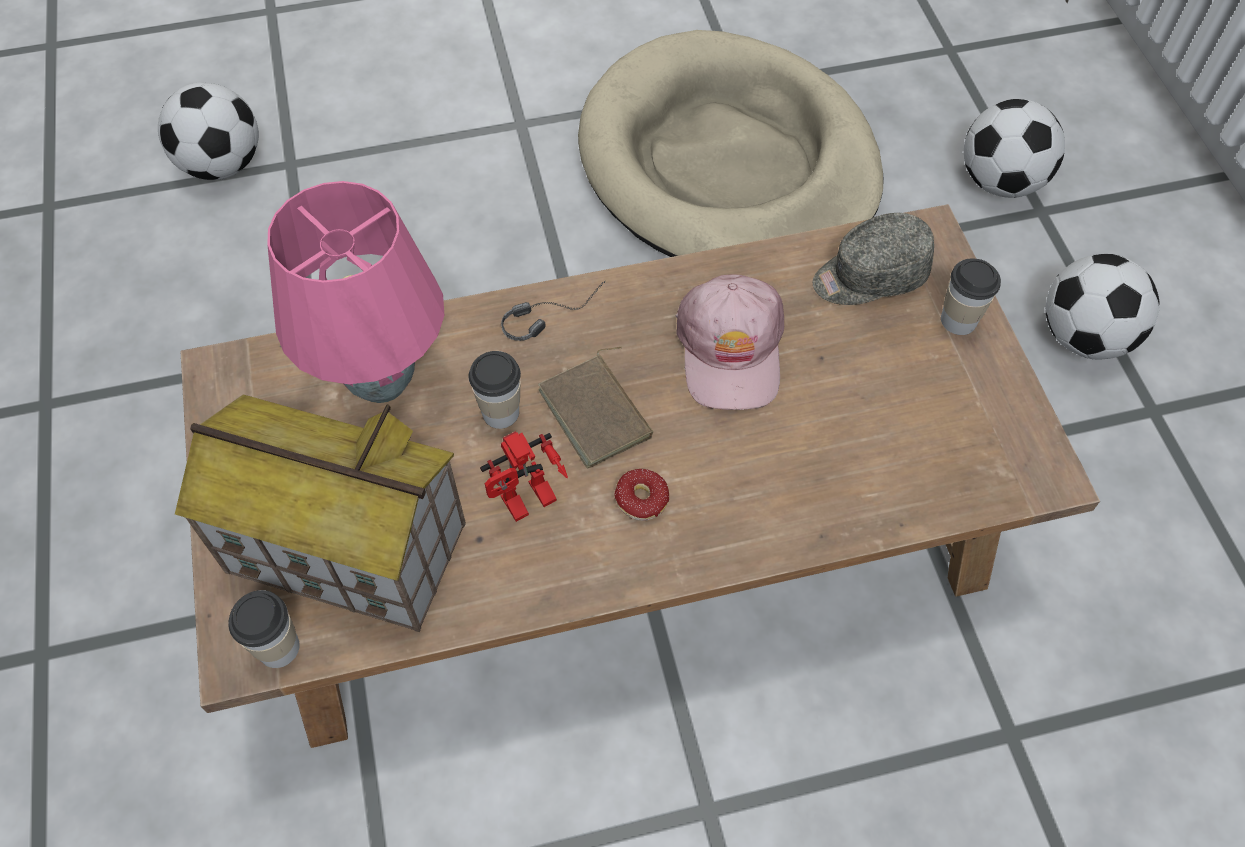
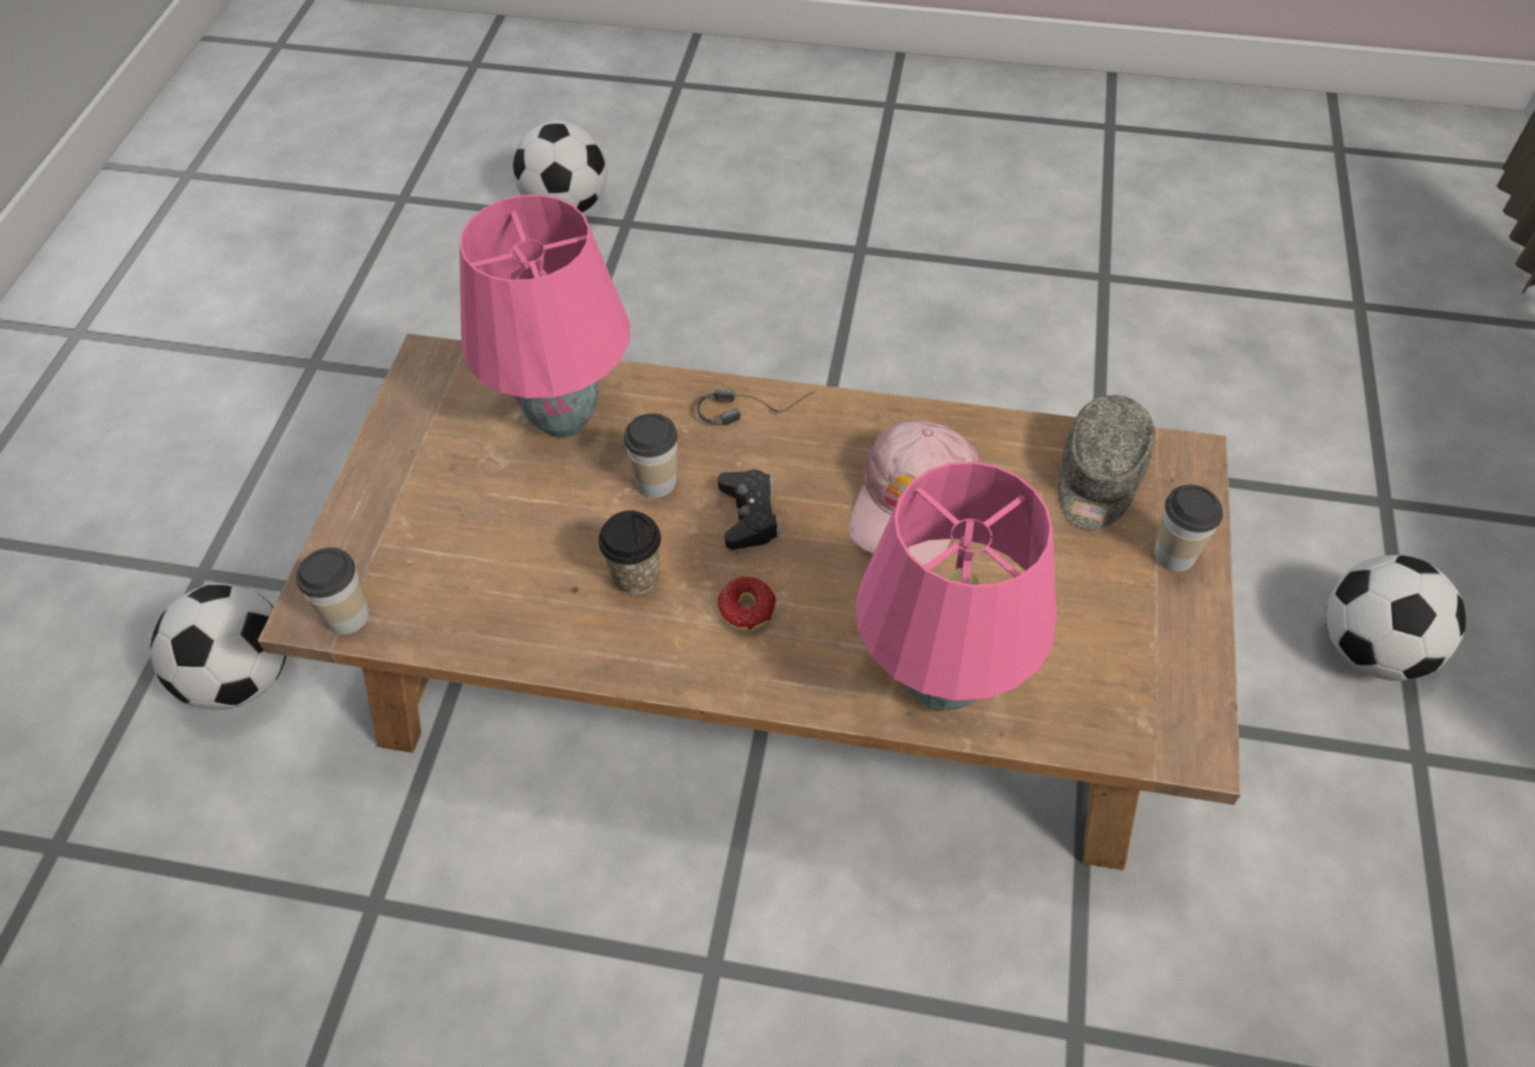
camera: 25 degrees right, 5 degrees down
toy house [175,394,466,632] -> none
toy robot [480,431,568,522] -> cup [598,510,661,595]
brown book [538,347,653,469] -> black game controller [718,470,780,550]
beige dog bed [578,30,884,257] -> none
grey cap [813,213,934,305] -> grey cap turned 75 degrees counterclockwise [1058,395,1155,530]
football [964,99,1065,198] -> football moved to [150,584,286,710]
none -> pink table lamp [855,462,1057,711]

